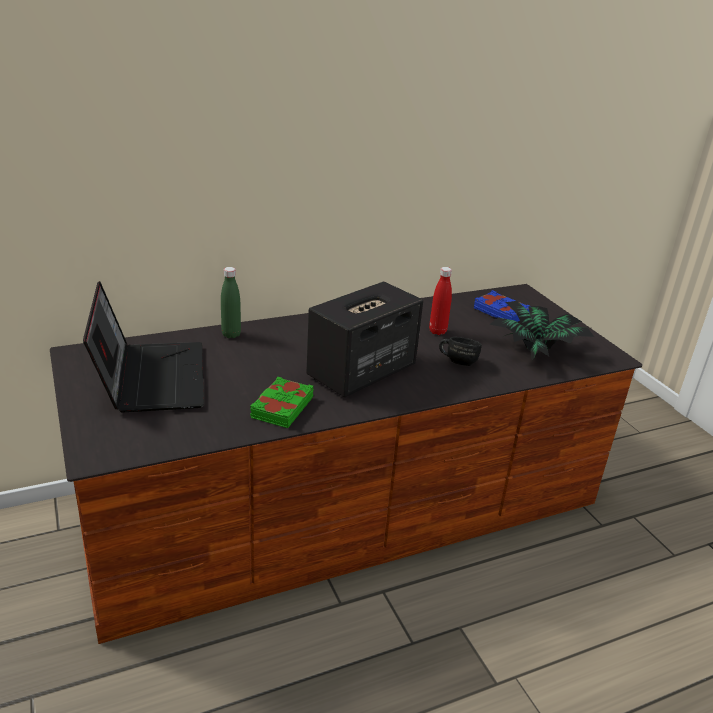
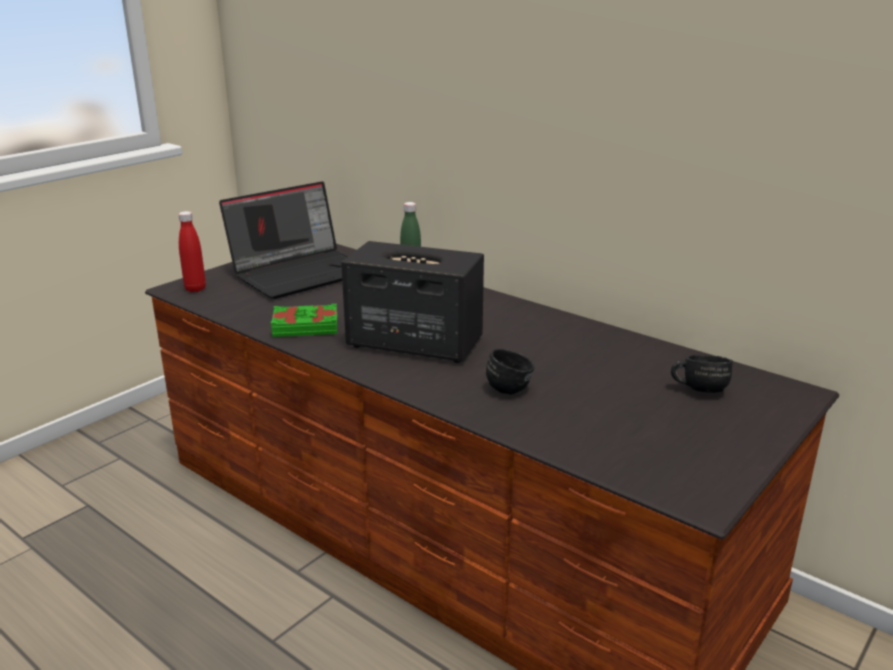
camera: 65 degrees right, 5 degrees down
red bottle [429,267,452,335] -> red bottle moved to [179,211,206,292]
blue book [474,290,529,322] -> black mug [671,355,733,393]
potted plant [489,301,594,360] -> none

